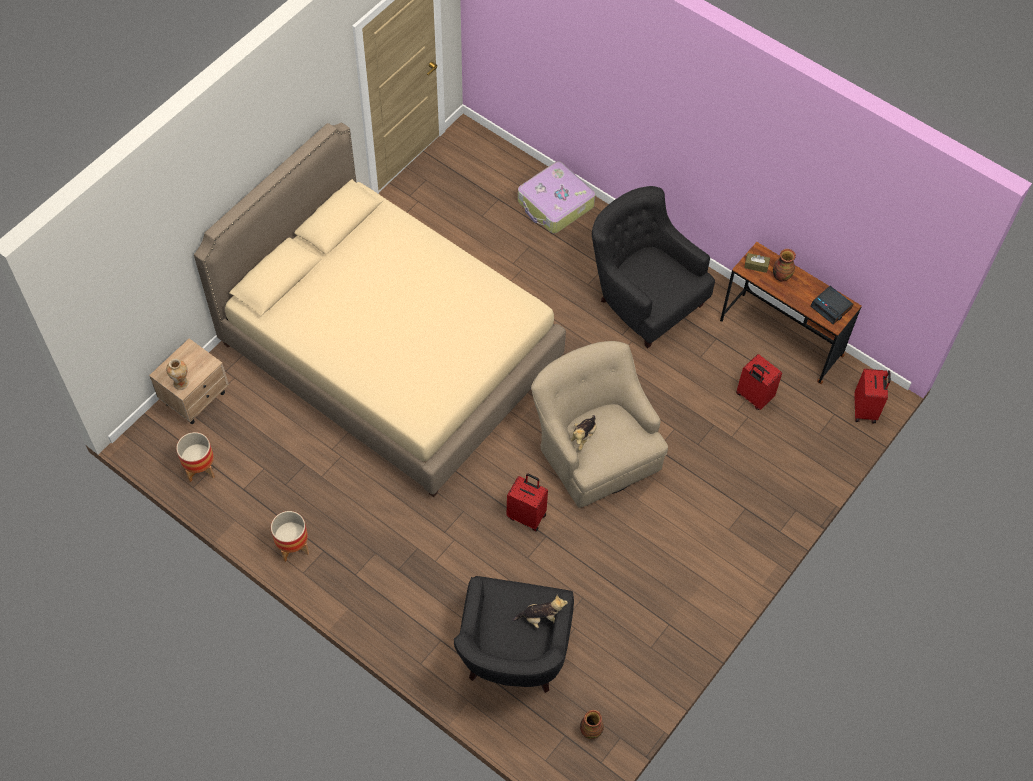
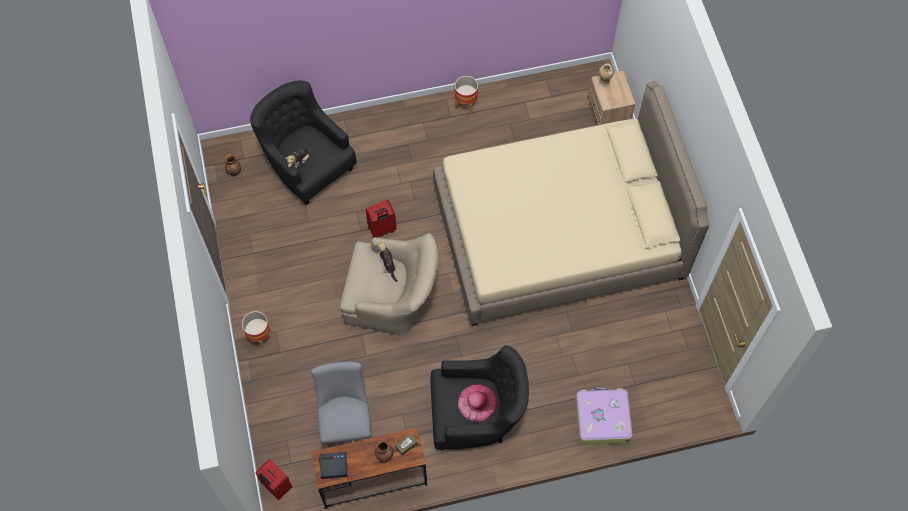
camera: 130 degrees right, 5 degrees up
planter [176,432,215,482] -> planter moved to [242,311,273,349]
red suitcase [736,354,782,410] -> grey chair [311,362,371,449]
none -> pink hat [458,384,497,422]

